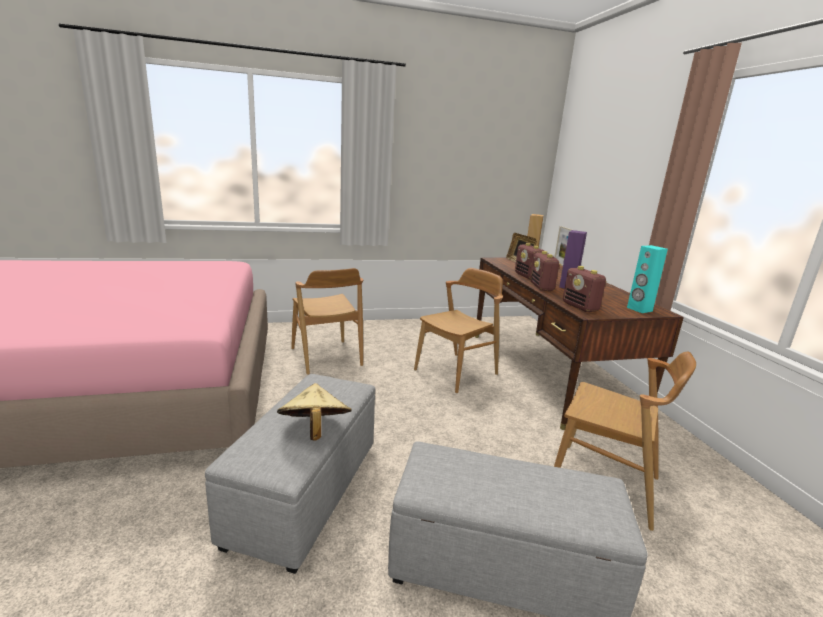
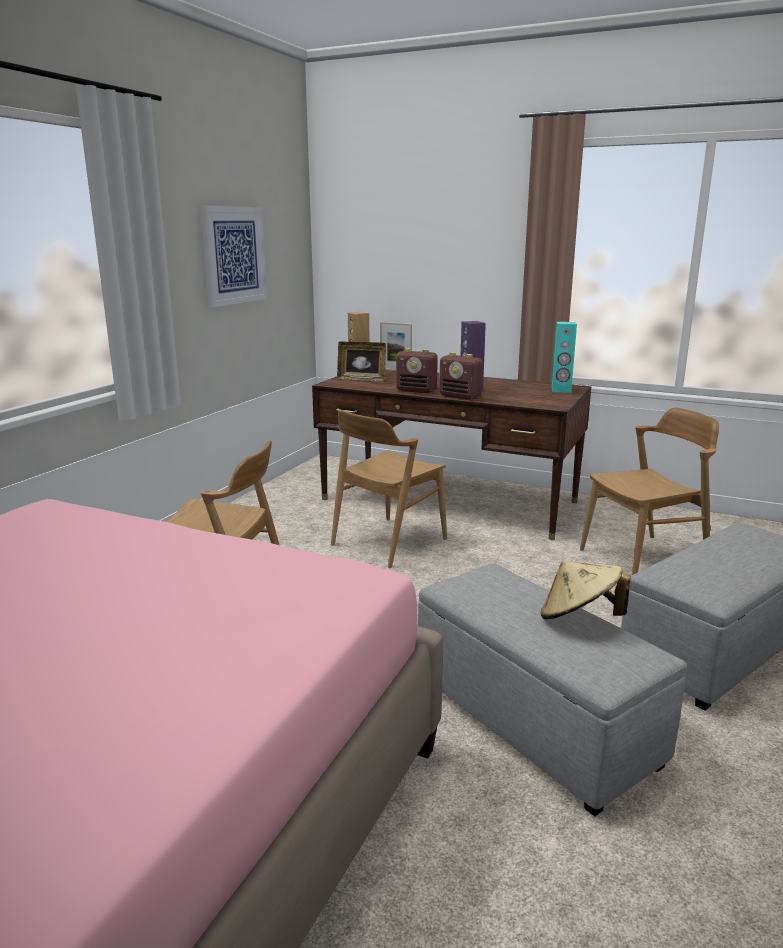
camera: 50 degrees left, 0 degrees up
brown chair [414,268,503,393] -> brown chair turned 135 degrees counterclockwise [331,410,447,568]
radio [563,266,606,312] -> none
none -> picture [200,205,267,307]

